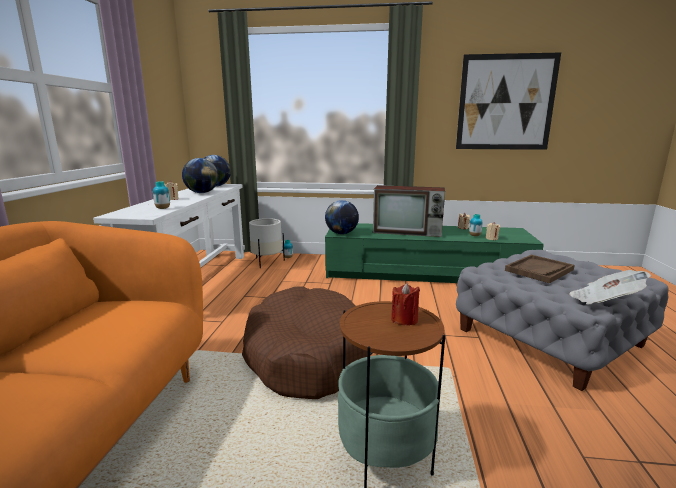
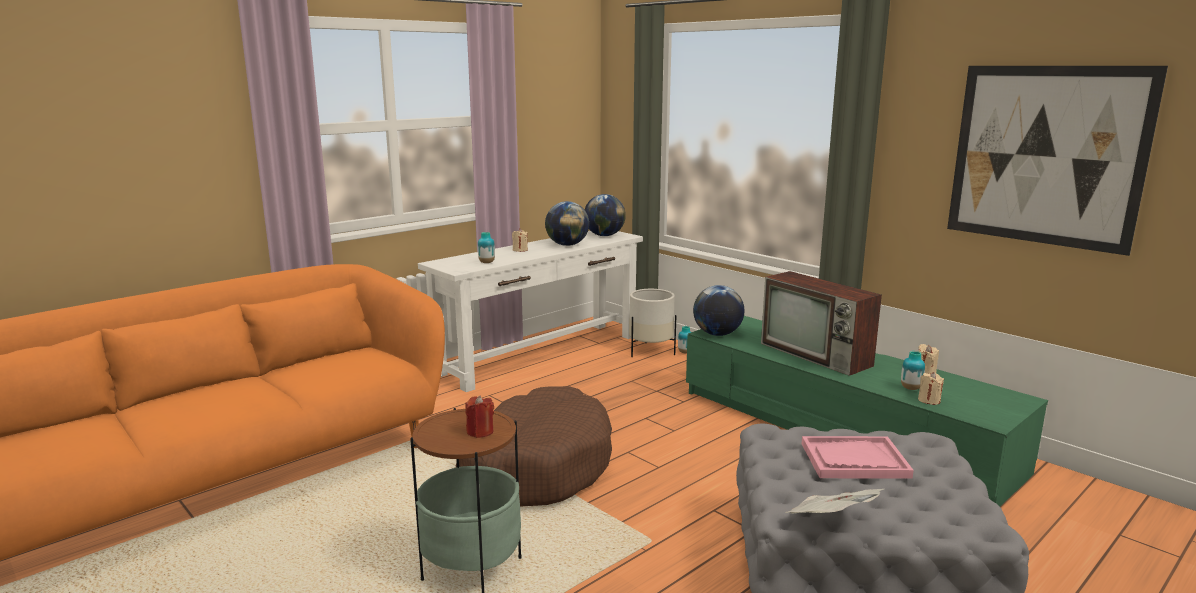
camera: 40 degrees right, 0 degrees up
brown tray [505,255,575,283] -> pink tray [801,436,914,479]

